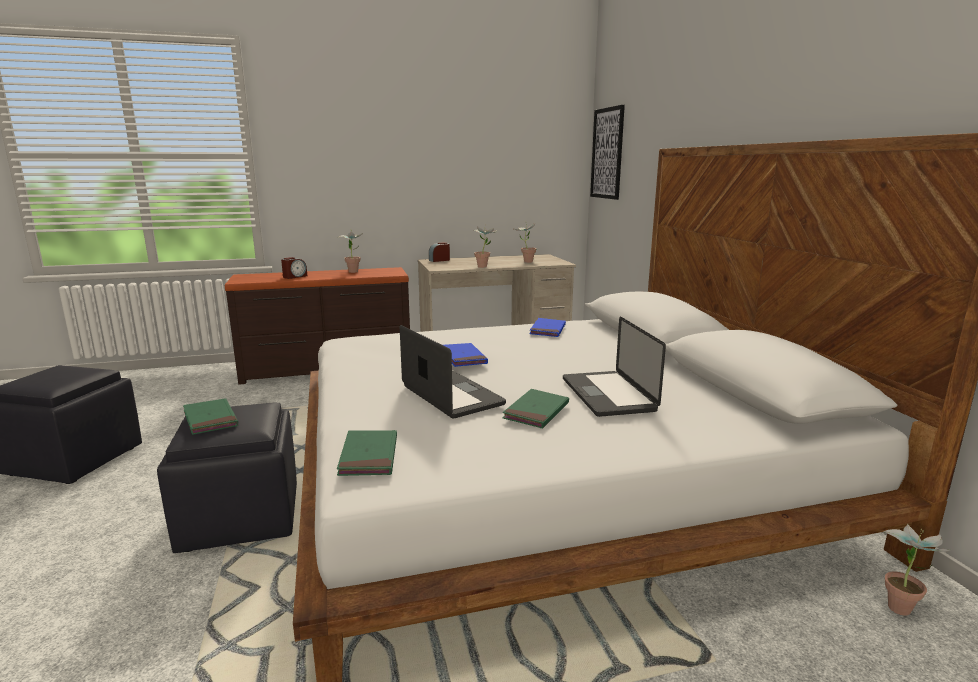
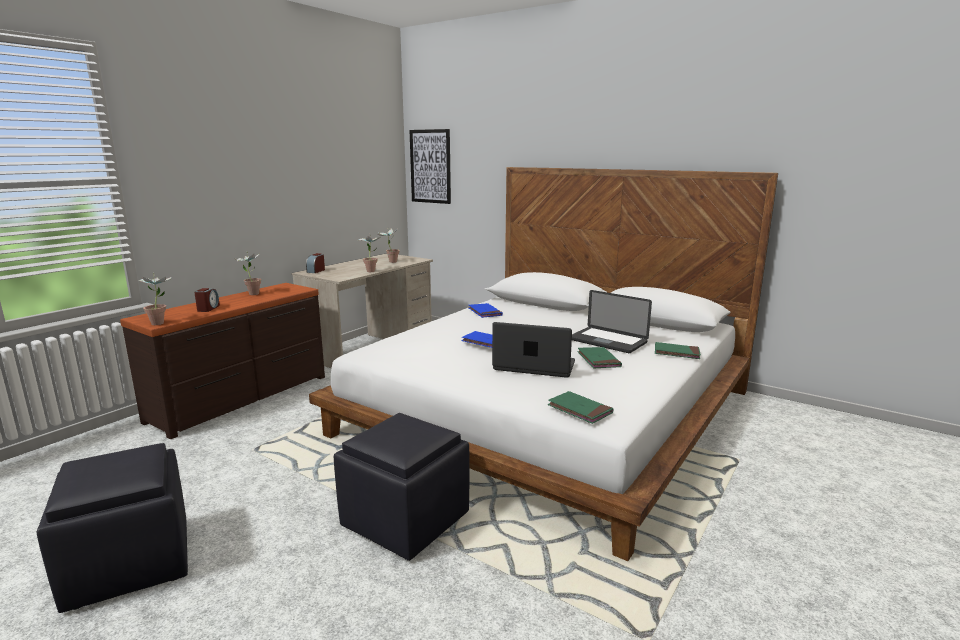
camera: 40 degrees left, 0 degrees up
green book [183,398,238,435] -> green book moved to [655,342,701,359]
potted plant [884,524,952,616] -> potted plant moved to [139,273,171,325]

